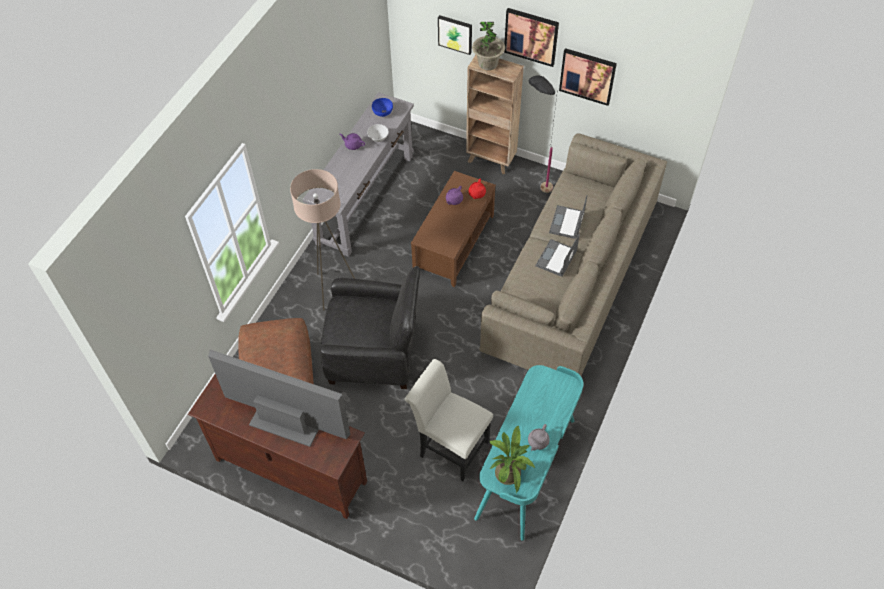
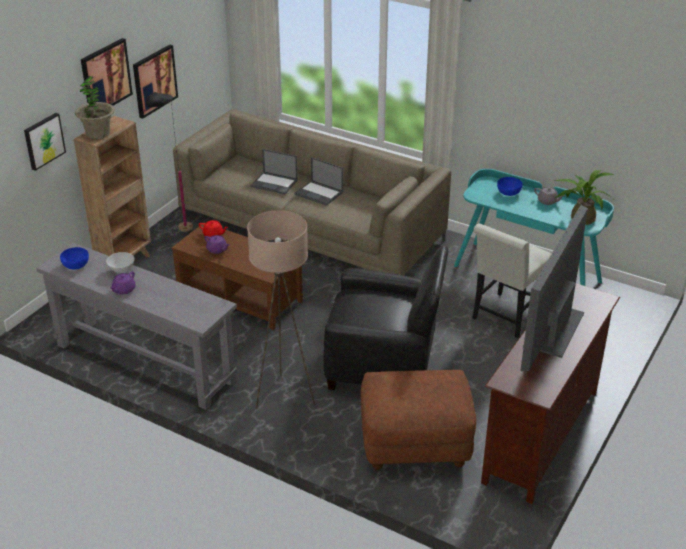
camera: 85 degrees left, 20 degrees down
black armchair [320,266,420,389] -> black armchair turned 90 degrees clockwise [323,245,448,390]
none -> blue bowl [497,177,523,196]

